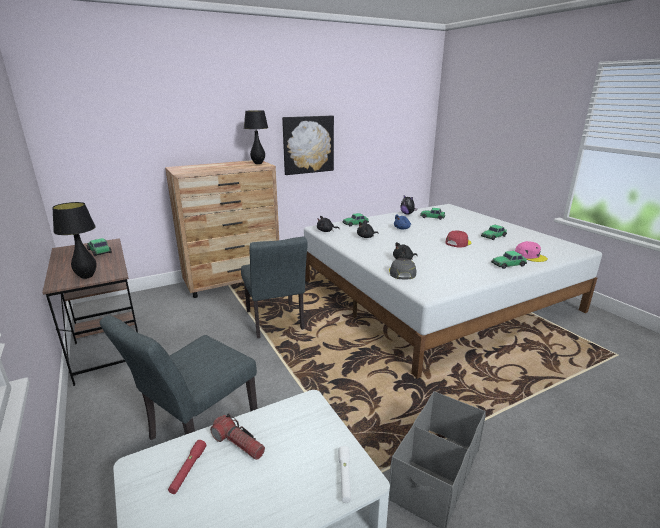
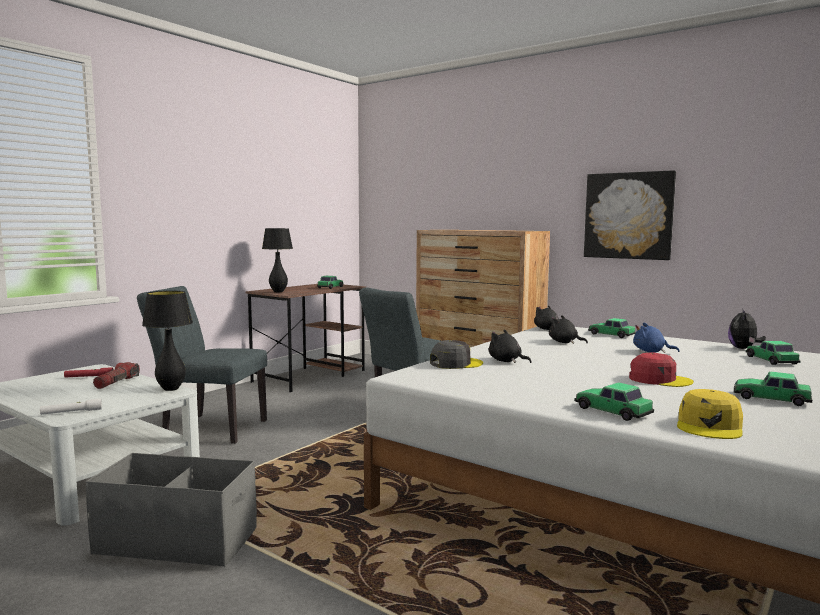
camera: 65 degrees right, 15 degrees down
black table lamp [244,110,268,164] -> black table lamp moved to [142,291,193,391]
pink cap [515,241,548,262] -> yellow cap [677,389,743,439]

